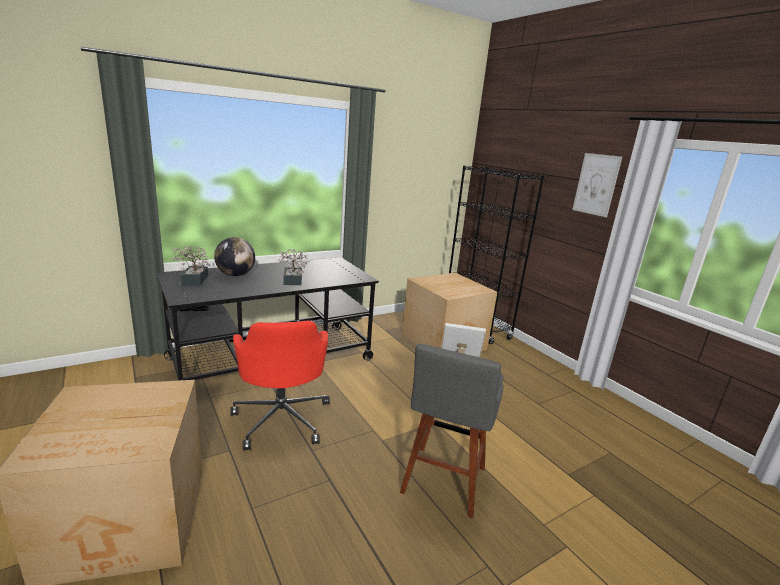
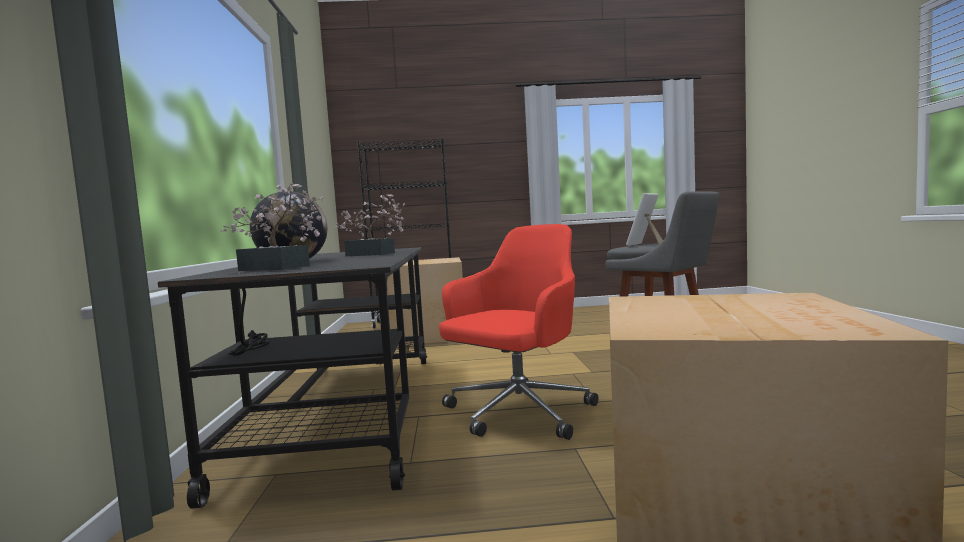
camera: 60 degrees left, 15 degrees down
red office chair [231,320,330,450] -> red office chair turned 60 degrees counterclockwise [439,224,598,440]
picture [572,153,622,217] -> none

